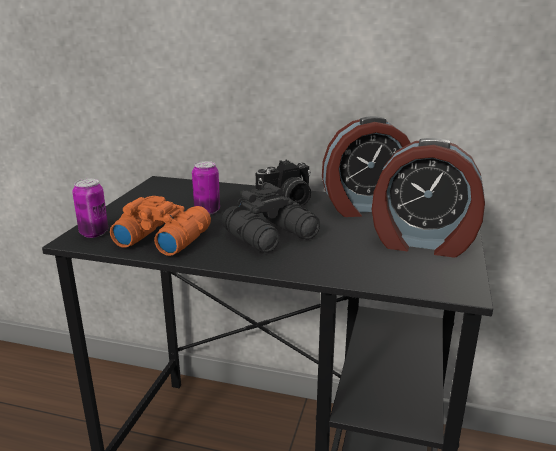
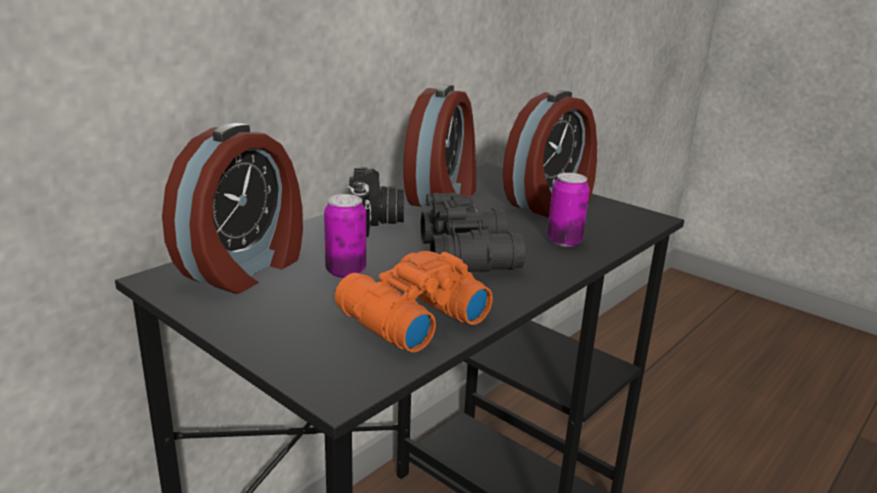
camera: 65 degrees left, 0 degrees up
can [72,179,108,238] -> can moved to [547,173,590,247]
none -> alarm clock [162,123,303,294]

